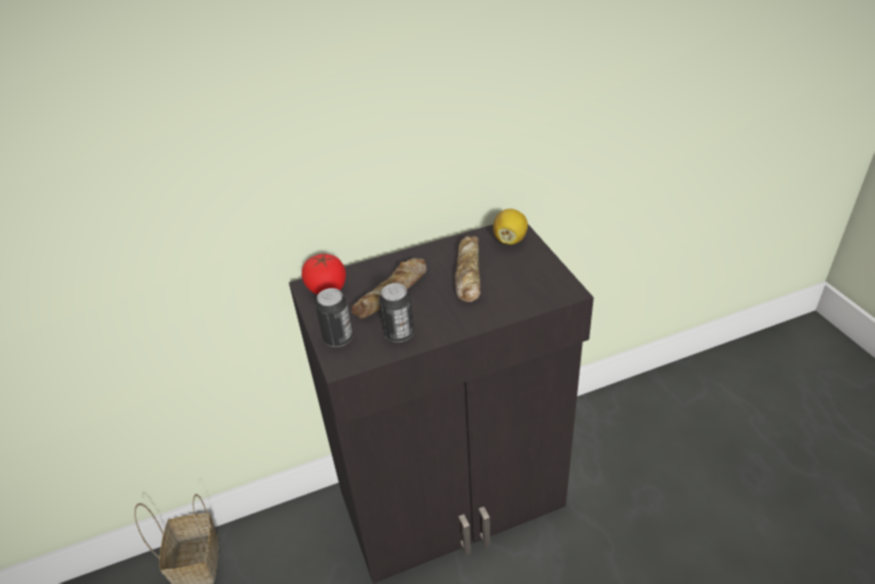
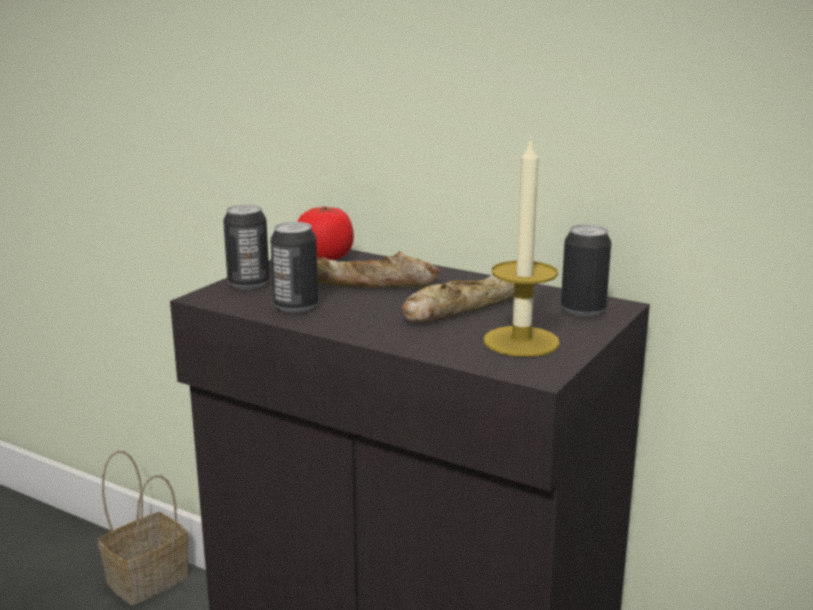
camera: 50 degrees right, 20 degrees down
lemon [493,209,528,245] -> can [561,224,611,317]
none -> candle [484,137,560,357]

